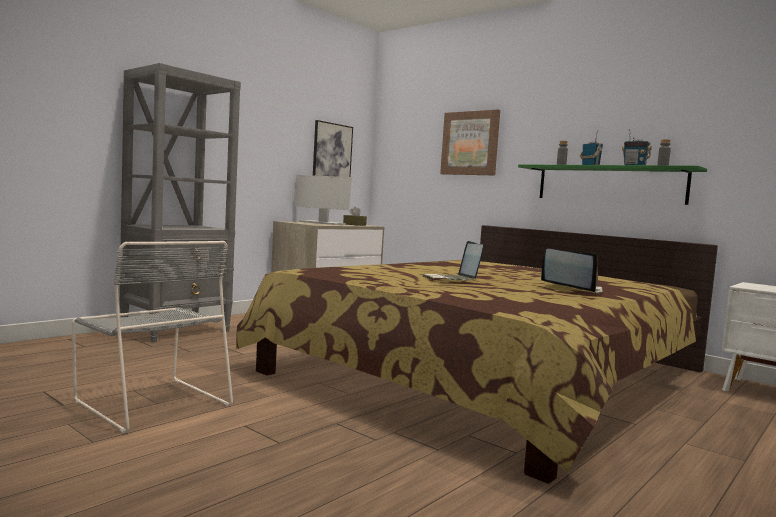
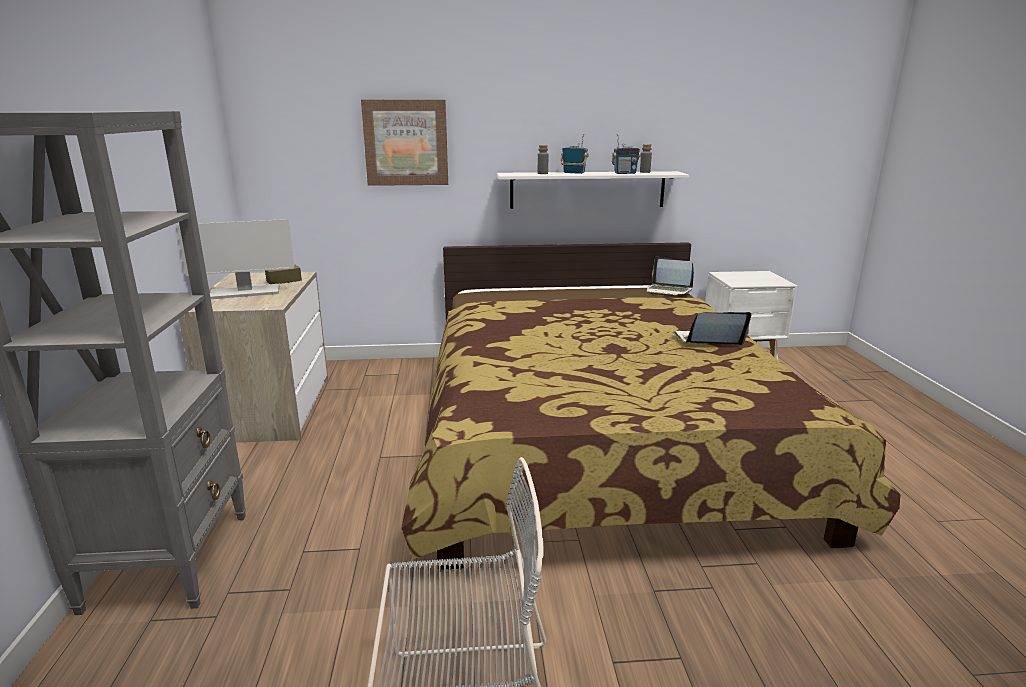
camera: 45 degrees left, 15 degrees up
picture [313,120,353,177] -> none
laptop [422,241,483,281] -> laptop moved to [647,257,694,296]
green shelf [518,164,707,205] -> white shelf [497,171,689,209]

